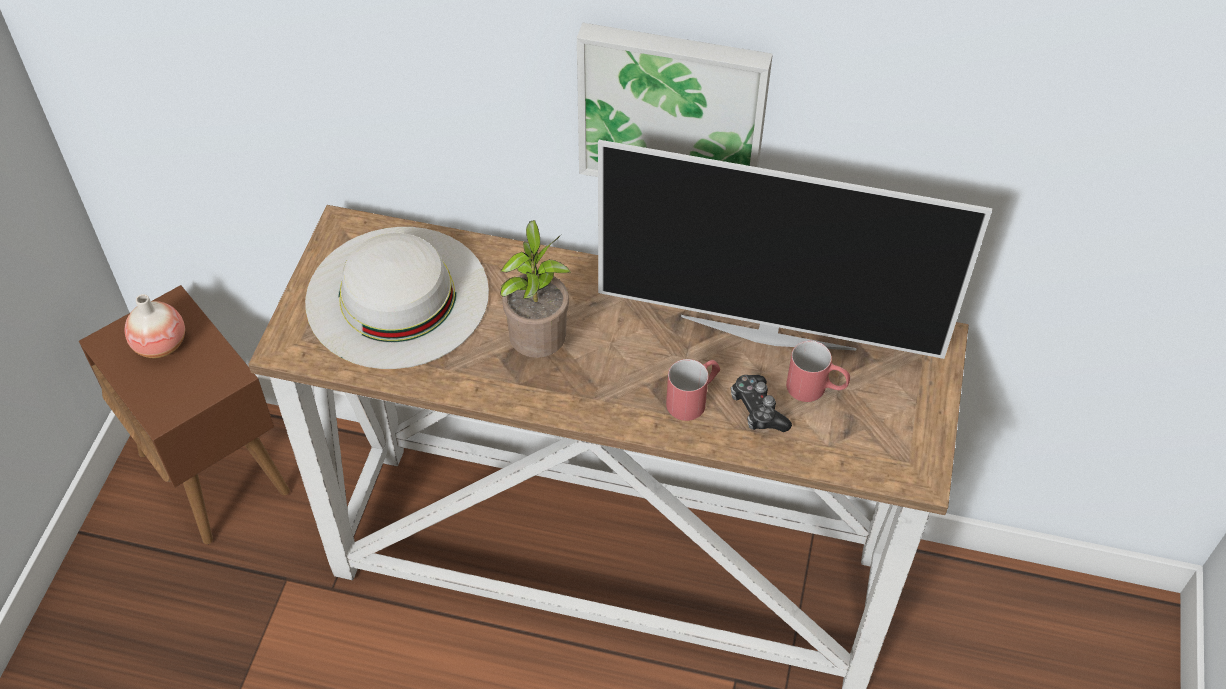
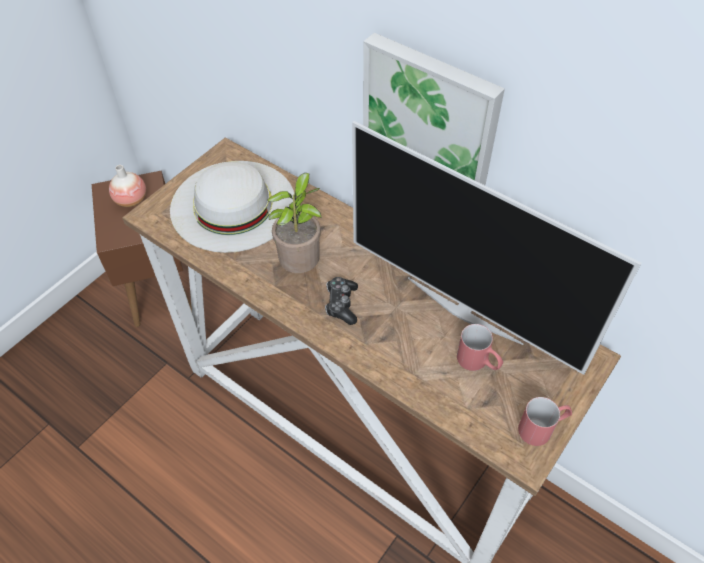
camera: 25 degrees right, 0 degrees up
red mug [666,359,720,421] -> red mug moved to [518,397,572,446]
game controller [731,375,792,432] -> game controller moved to [325,277,358,325]

